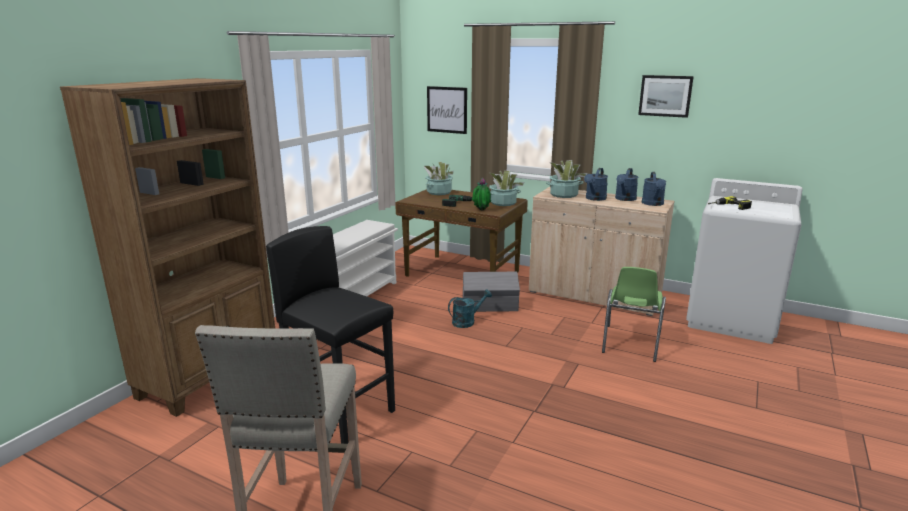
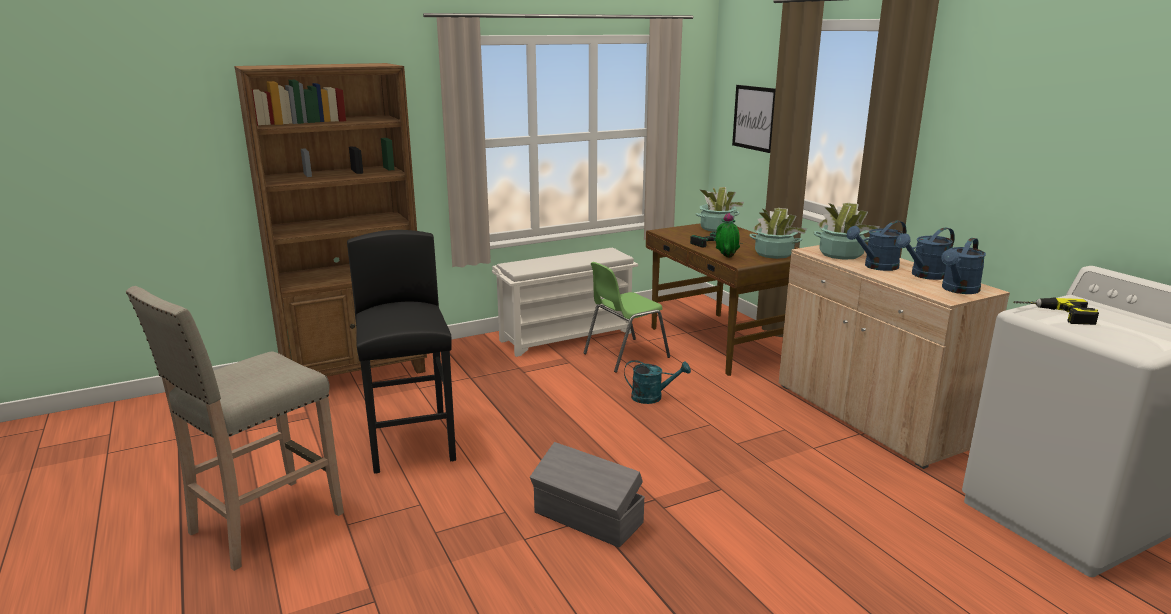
camera: 35 degrees right, 0 degrees up
grey storage box [463,272,520,312] -> grey storage box moved to [530,442,645,547]
green chair [602,267,666,362] -> green chair moved to [583,262,670,373]
picture [638,75,694,118] -> none

